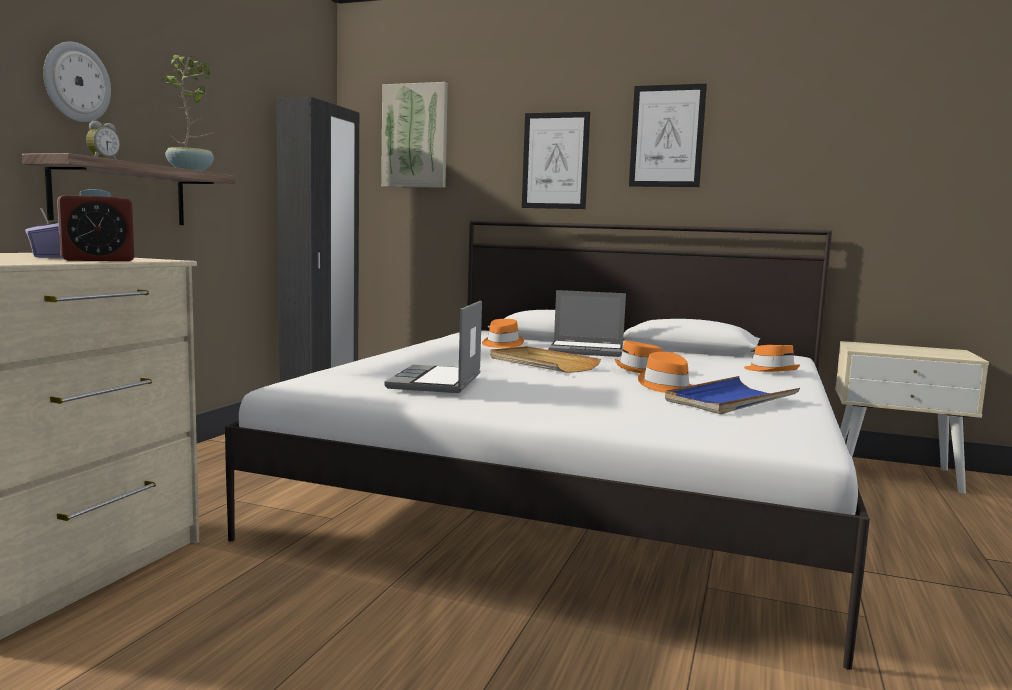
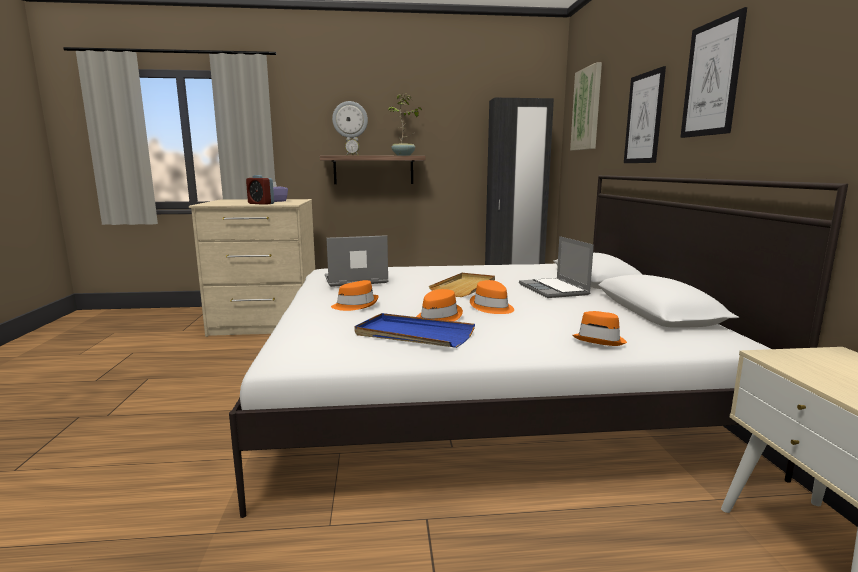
camera: 65 degrees right, 5 degrees up
orange hat [482,319,524,348] -> orange hat moved to [331,280,379,311]

